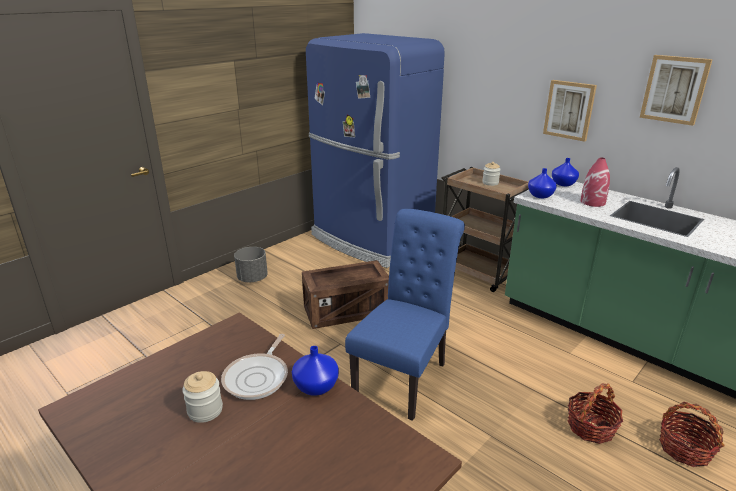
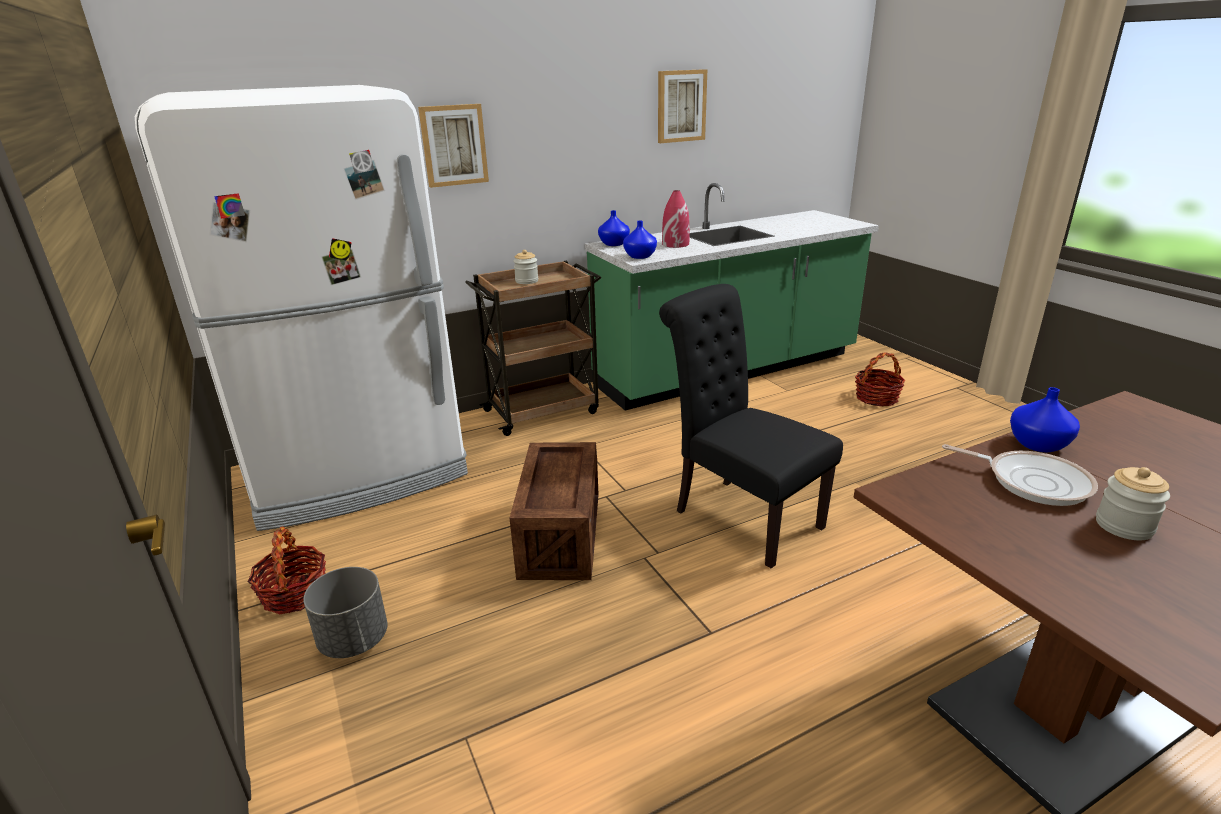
camera: 70 degrees left, 0 degrees up
blue fridge [306,33,445,268] -> white fridge [135,85,468,531]
blue chair [345,209,465,421] -> black chair [659,284,843,568]
picture [543,80,597,142] -> picture moved to [418,104,489,188]
basket [568,383,623,444] -> basket moved to [248,527,326,615]

